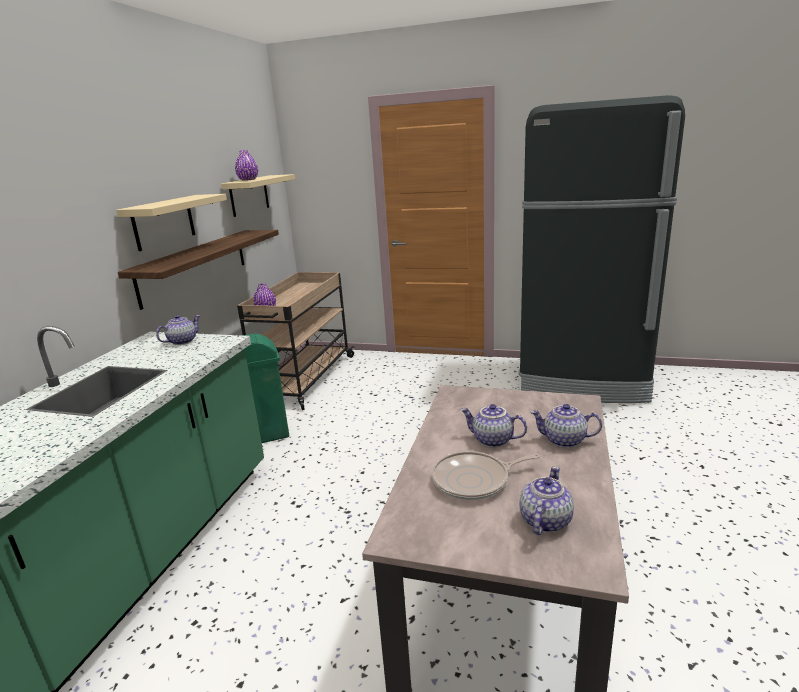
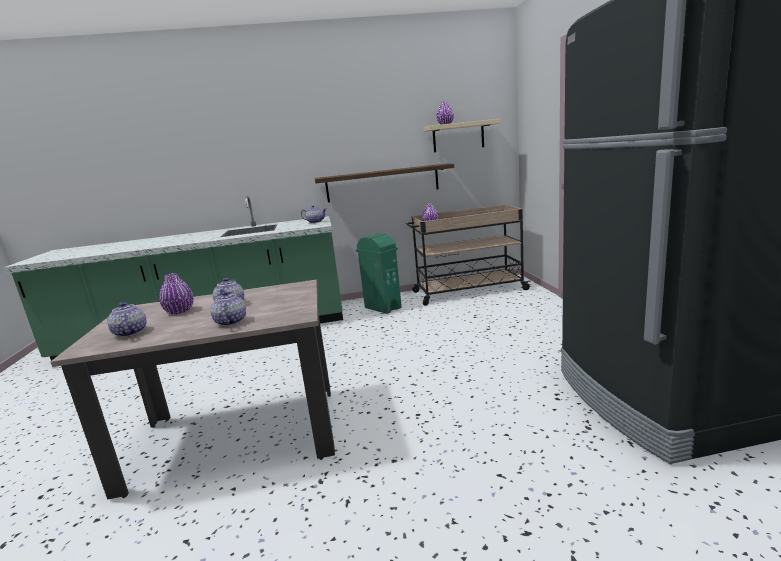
camera: 65 degrees right, 5 degrees down
beige shelf [116,194,227,251] -> none
frying pan [432,451,540,500] -> purple vase [159,273,194,314]
teapot [519,466,574,535] -> teapot turned 120 degrees counterclockwise [107,302,147,337]

